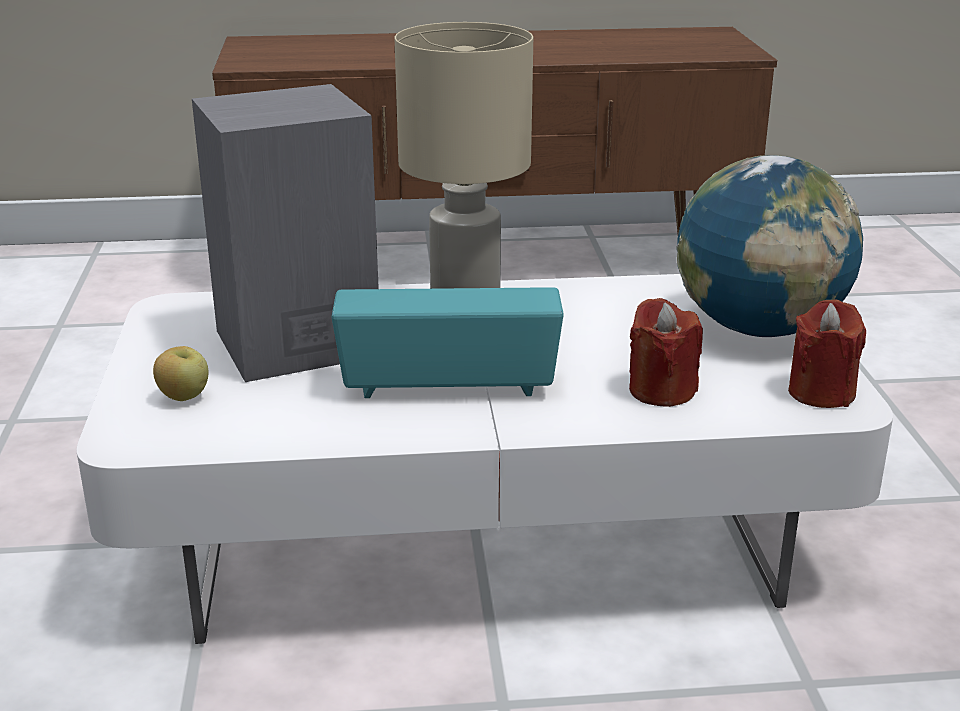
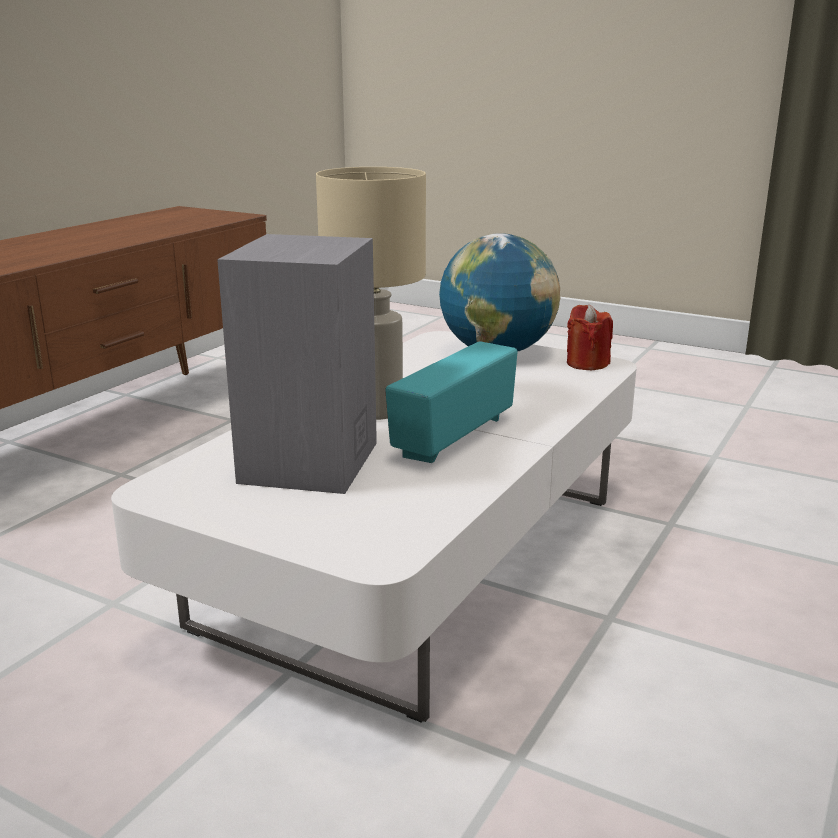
camera: 55 degrees left, 5 degrees down
apple [153,346,209,401] -> none
red candle [629,298,703,407] -> none

